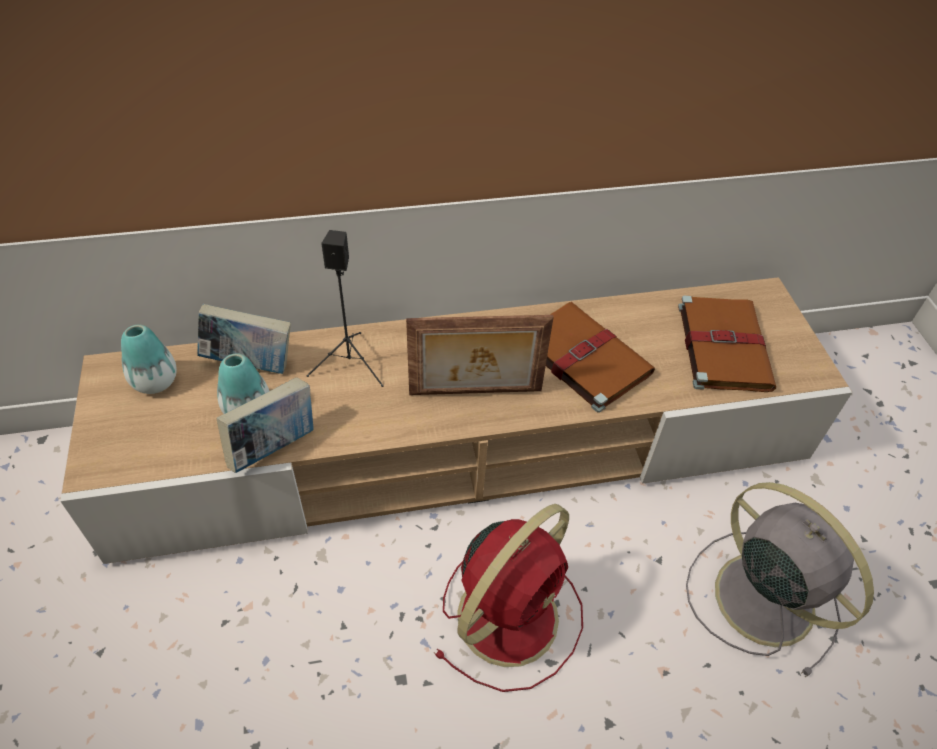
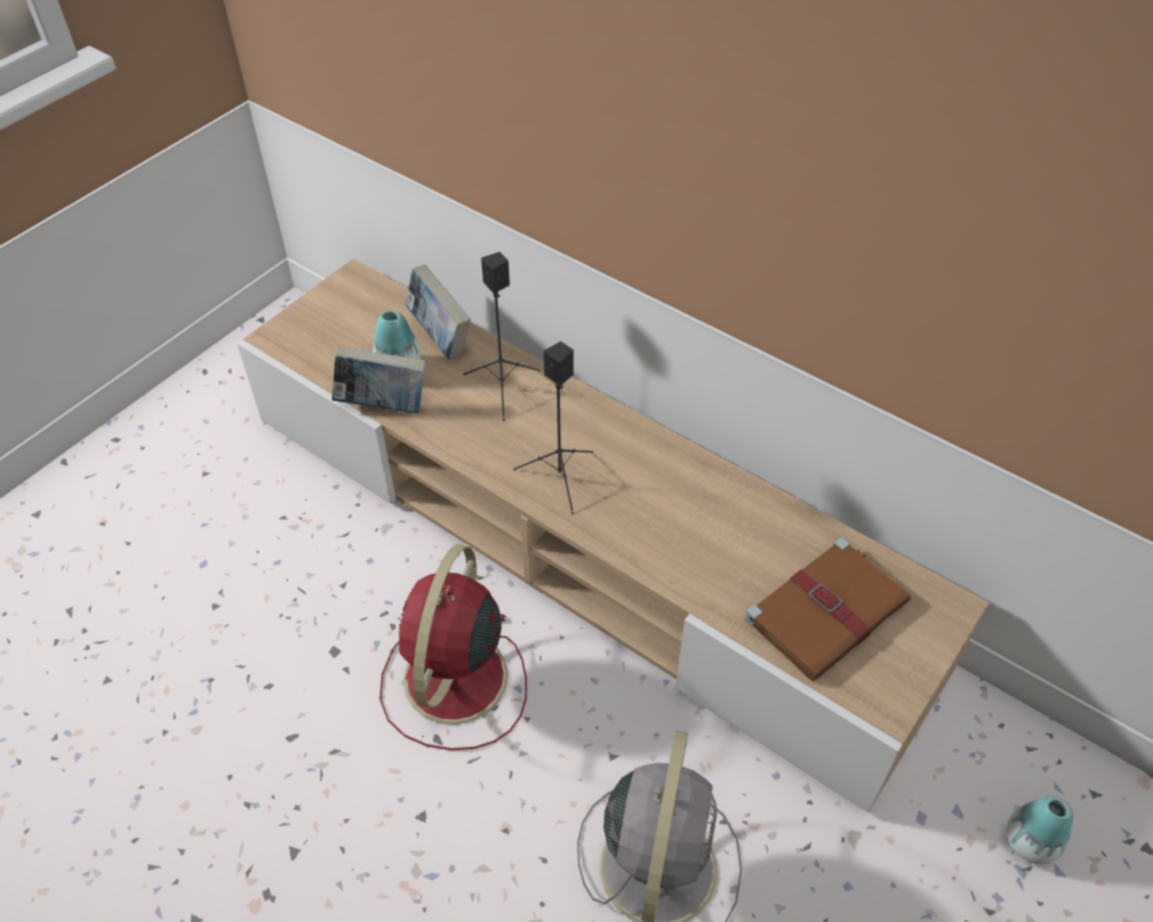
camera: 50 degrees right, 0 degrees up
vase [121,325,177,394] -> vase moved to [1007,796,1073,864]
picture frame [406,315,554,395] -> black speaker [514,341,593,515]
red fan [433,504,583,692] -> red fan turned 105 degrees clockwise [380,544,527,750]
brown book [546,302,655,413] -> none

